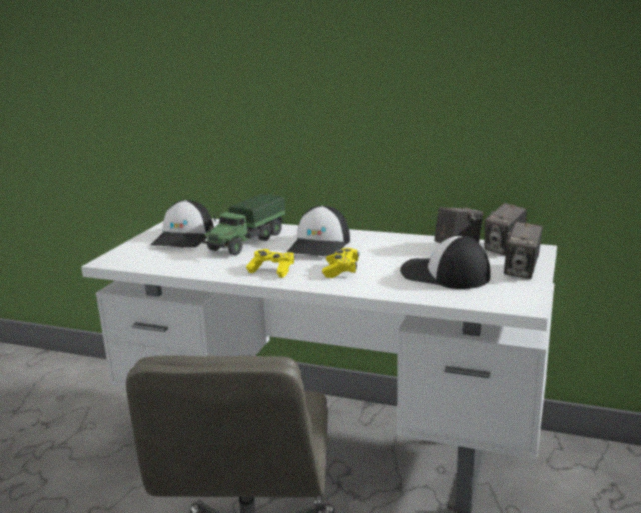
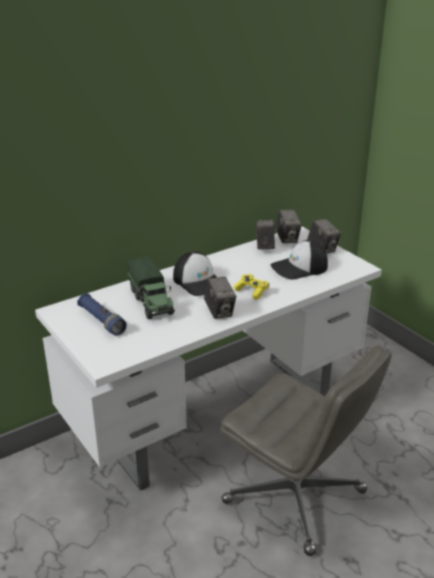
camera: 55 degrees left, 10 degrees up
cap [150,200,214,248] -> blue flashlight [77,293,127,336]
yellow game controller [246,249,295,278] -> camera [204,277,236,319]

